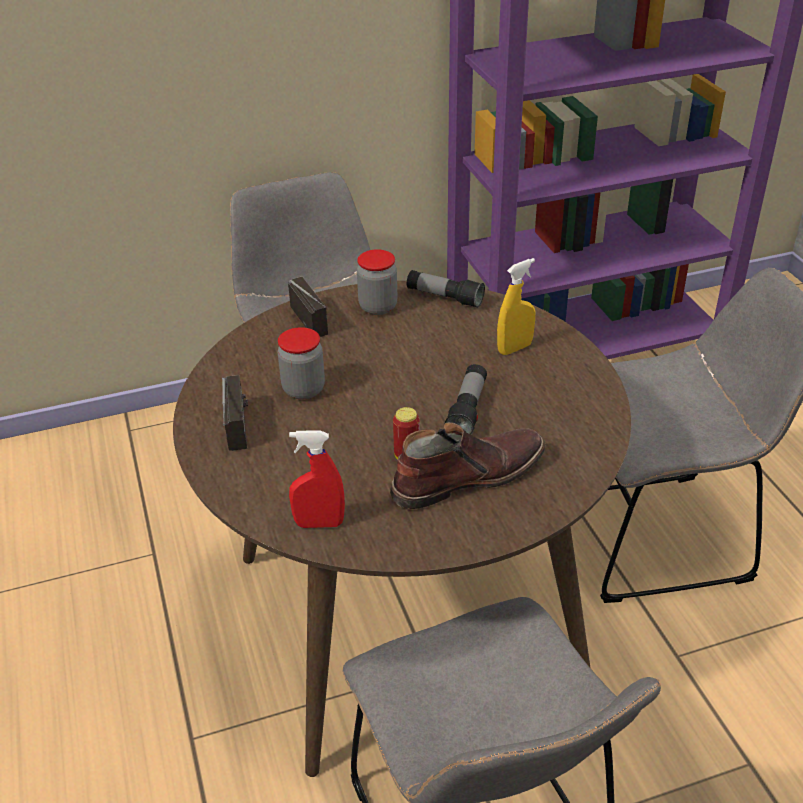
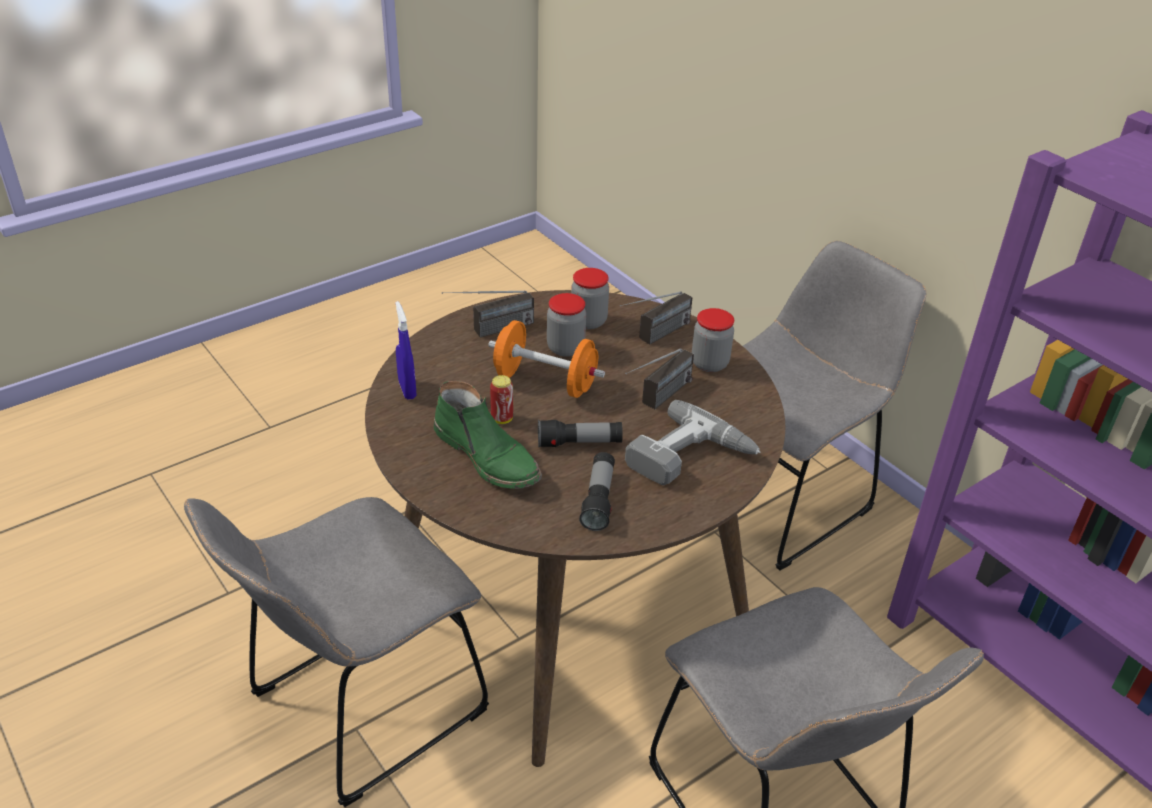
camera: 70 degrees right, 0 degrees up
red spray bottle [289,430,345,528] -> blue spray bottle [396,301,417,400]
brown boot [390,422,546,509] -> green boot [434,381,542,489]
flashlight [407,270,485,308] -> flashlight moved to [579,452,615,531]
yellow spray bottle [497,258,535,355] -> power drill [625,400,760,485]
none -> orange dumbbell [488,320,605,398]
none -> jar [571,268,609,329]
none -> radio [625,349,694,409]

